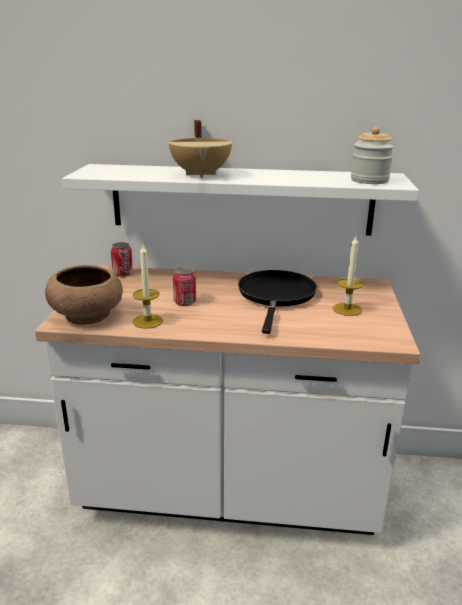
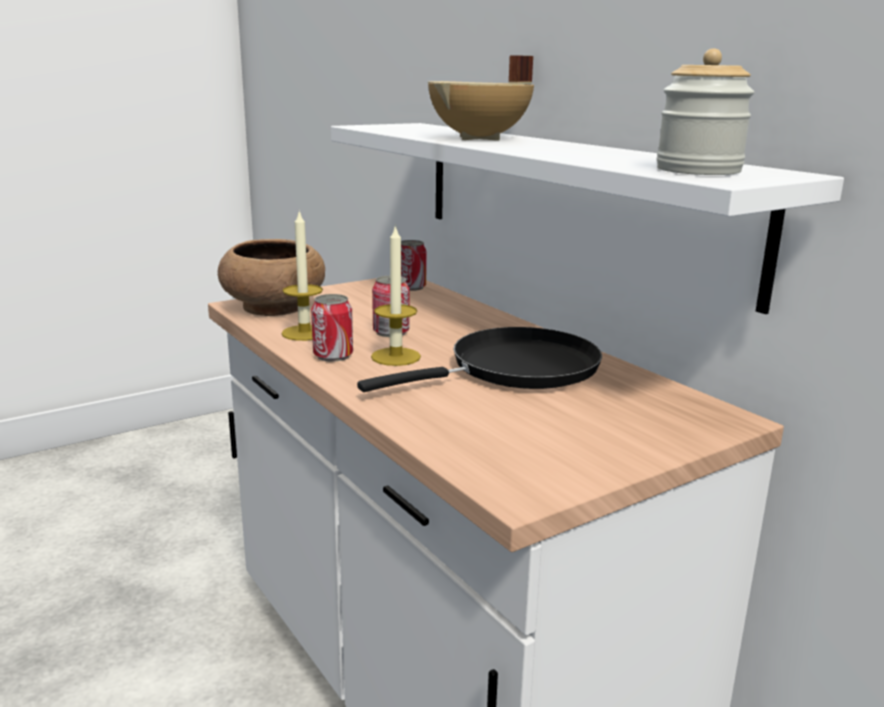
camera: 50 degrees right, 5 degrees down
candle [333,236,363,316] -> candle moved to [371,224,421,366]
none -> can [311,294,353,362]

